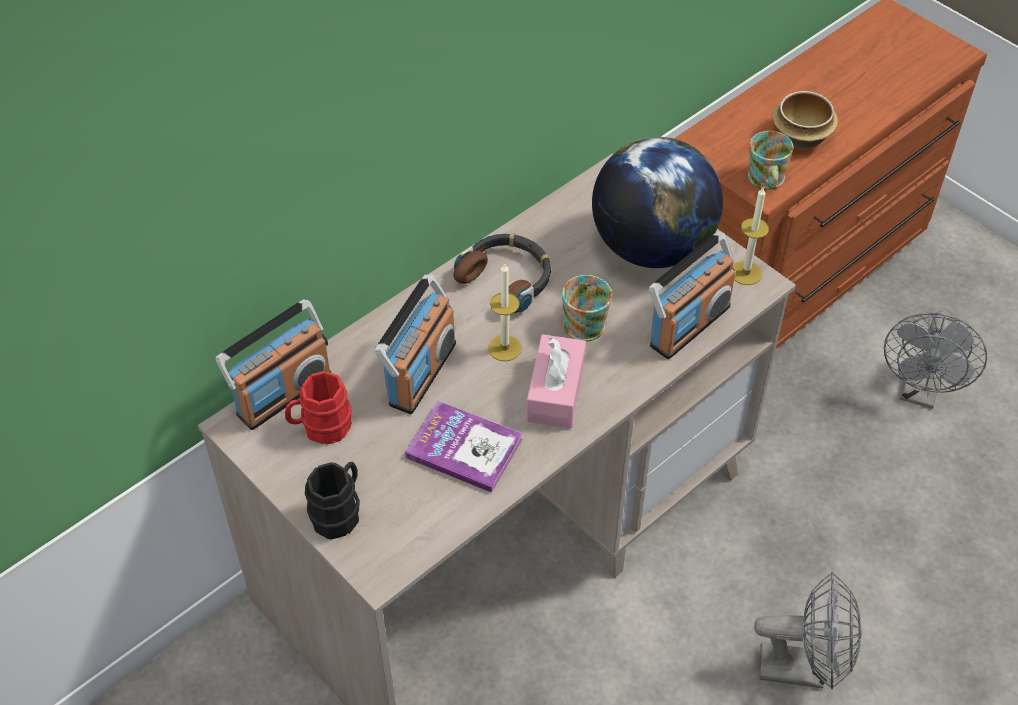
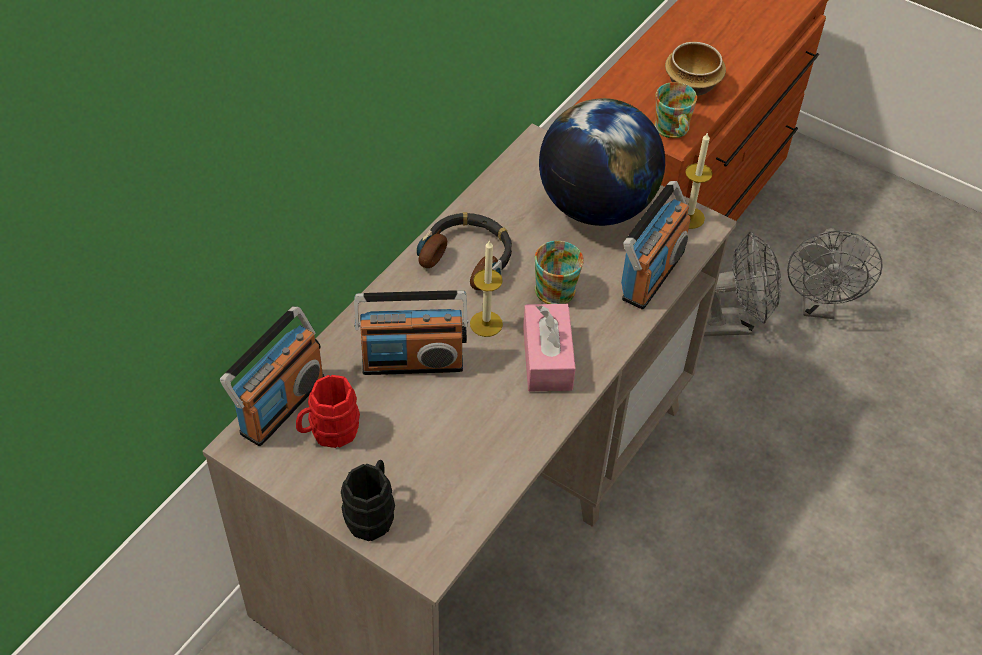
camera: 15 degrees left, 0 degrees up
radio [375,274,456,414] -> radio turned 75 degrees clockwise [354,290,468,375]
book [405,401,523,493] -> none
grey fan [754,571,861,689] -> grey fan moved to [704,231,781,336]

